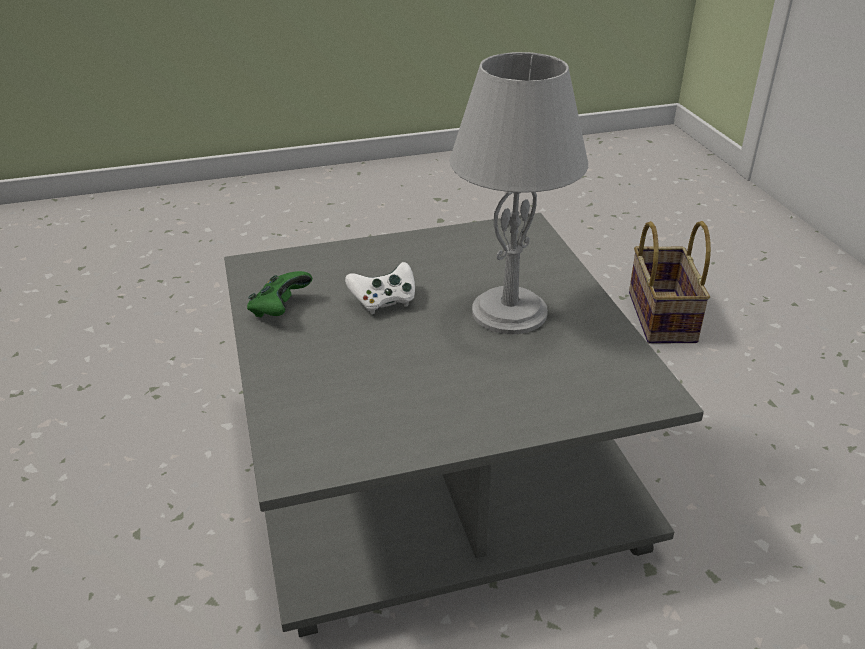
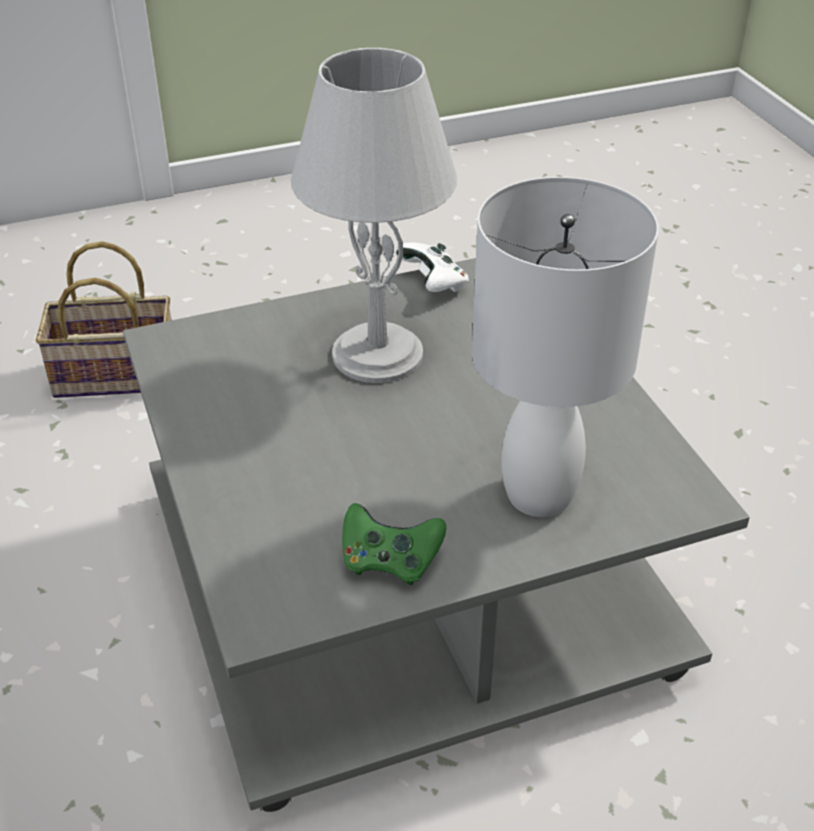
camera: 95 degrees left, 5 degrees up
white game controller [345,262,415,314] -> white game controller moved to [395,242,469,292]
none -> white table lamp [472,177,659,517]

